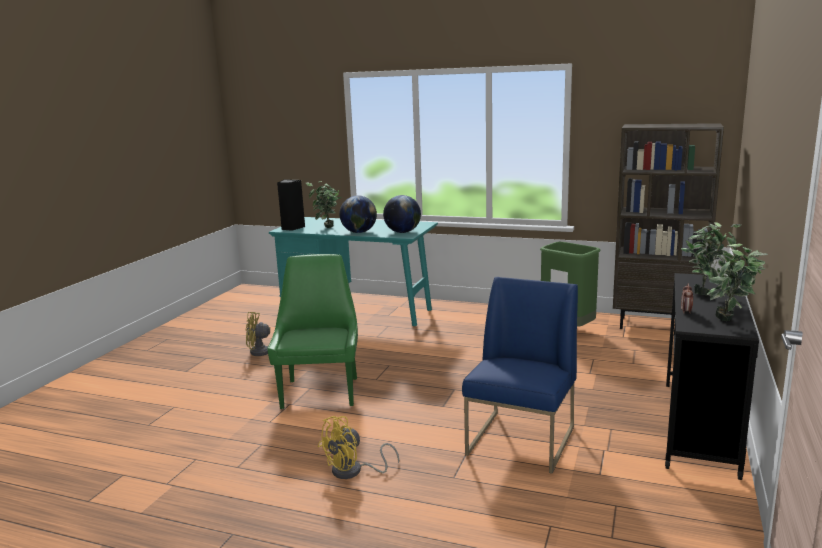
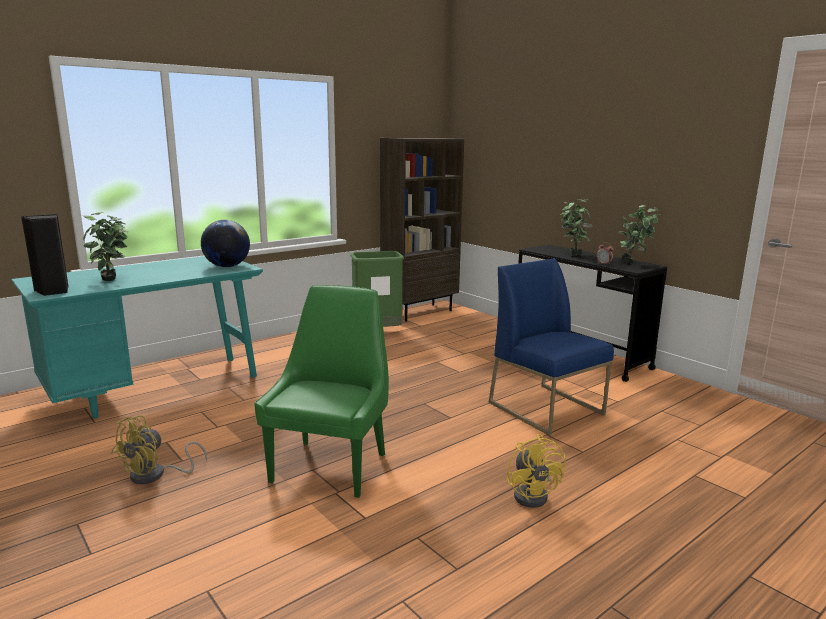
camera: 60 degrees left, 0 degrees up
green chair [267,254,358,409] -> green chair turned 75 degrees clockwise [254,285,389,498]
globe [339,195,377,233] -> none

